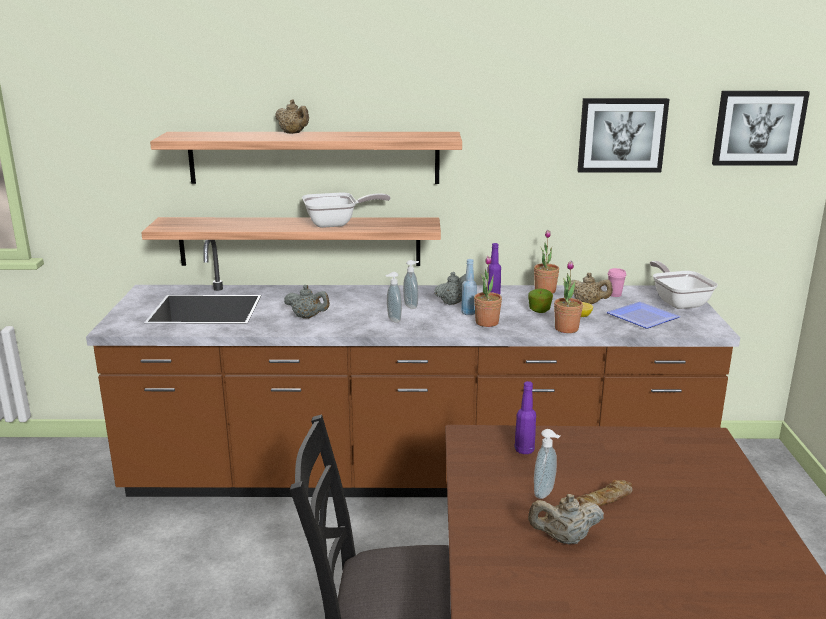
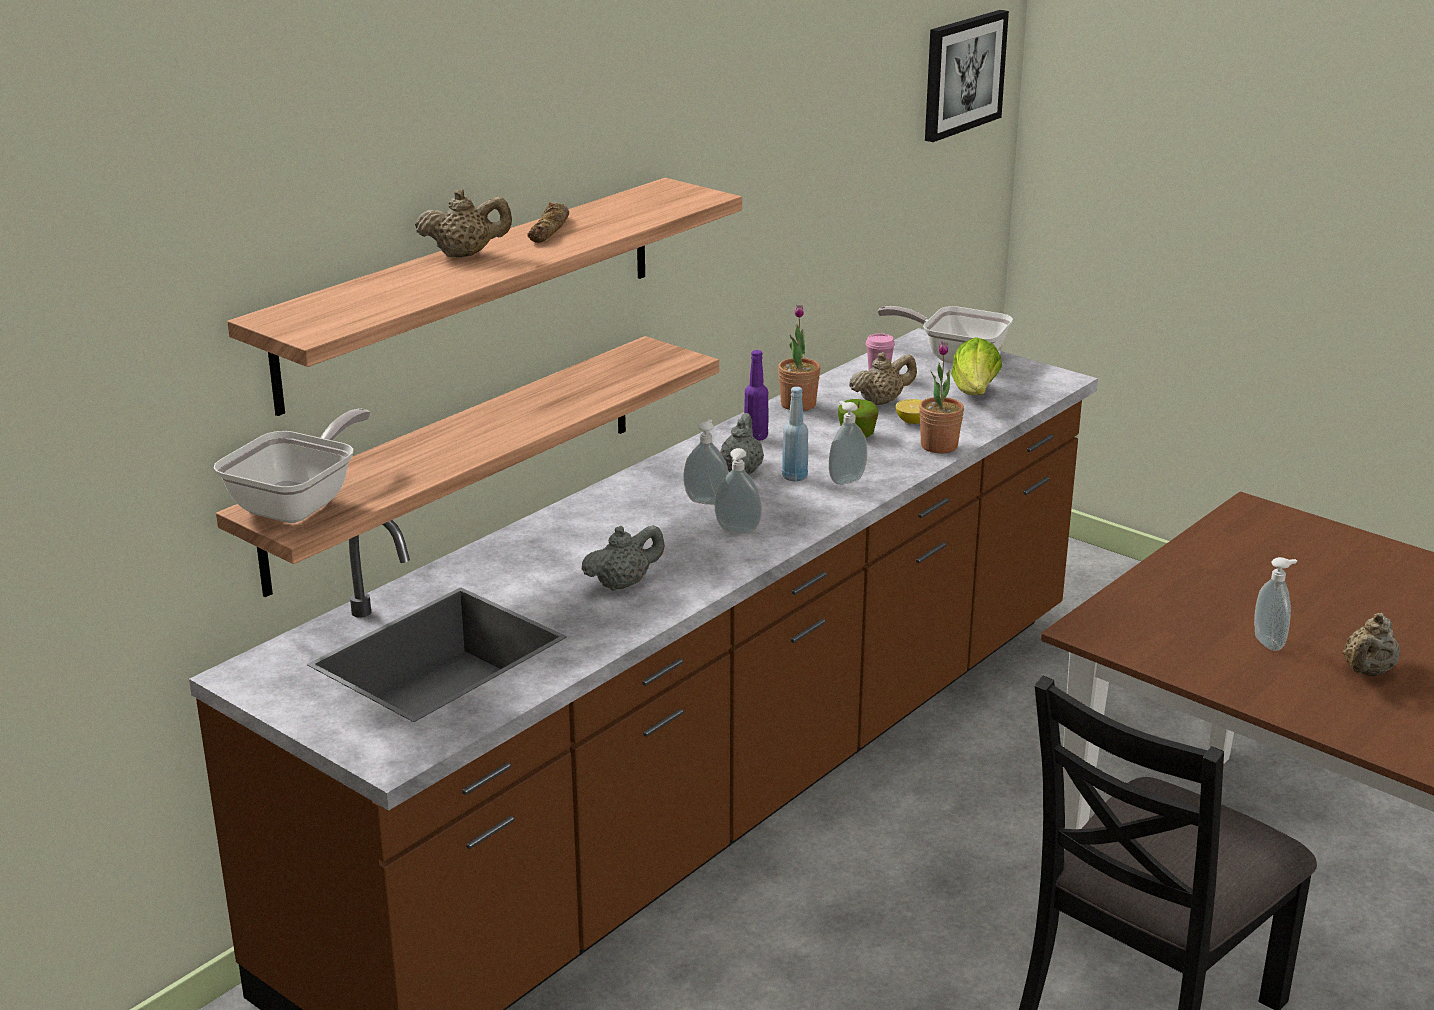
camera: 50 degrees left, 5 degrees up
frying pan [302,193,390,228] -> frying pan moved to [214,409,371,523]
potted plant [474,256,502,327] -> soap dispenser [829,401,867,485]
purple bottle [515,381,536,454] -> none
bread [575,480,633,506] -> bread moved to [527,203,569,243]
picture [577,98,670,173] -> none
plate [607,302,680,329] -> lettuce [951,337,1002,395]

